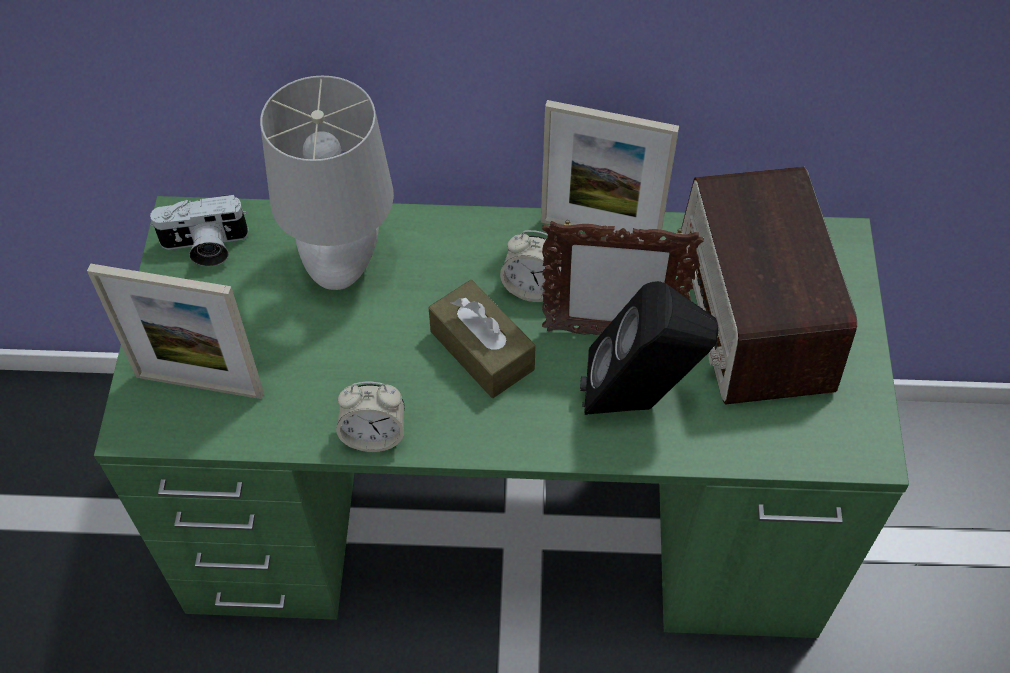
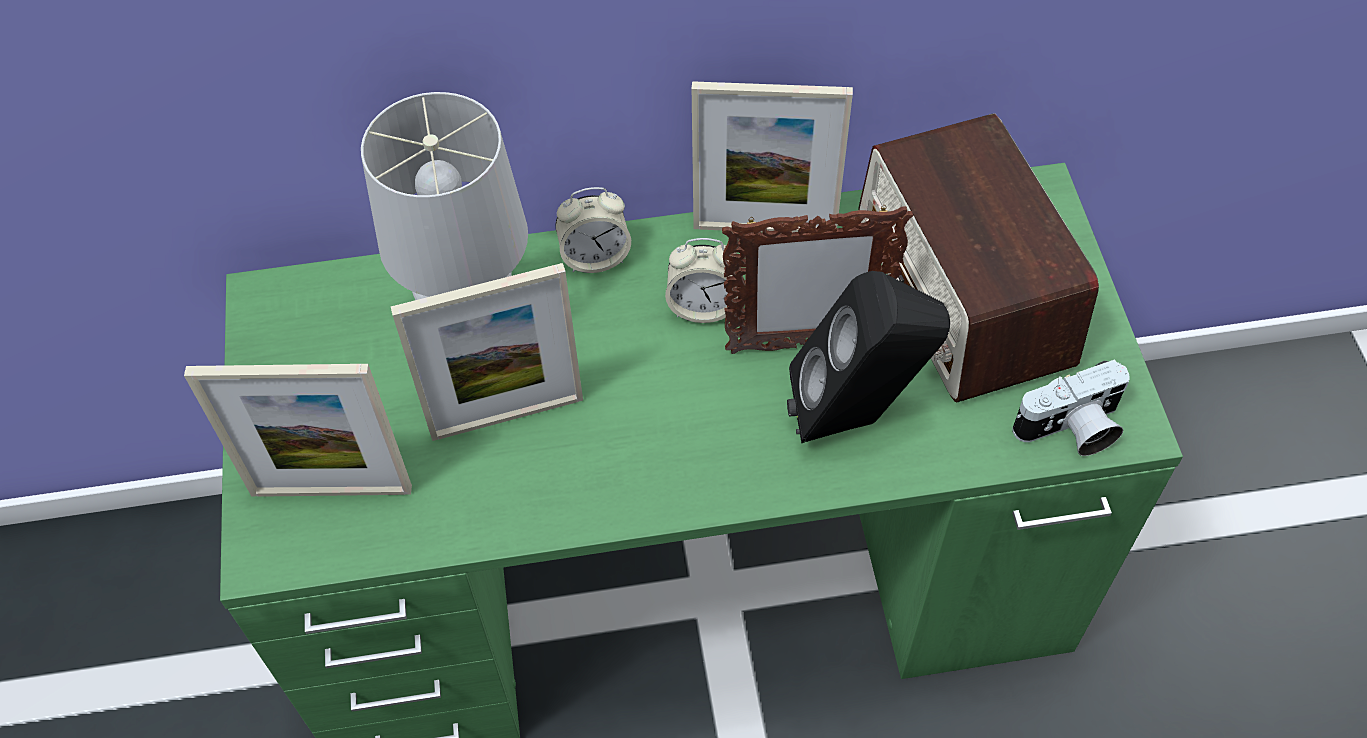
camera: 10 degrees left, 0 degrees up
camera [150,195,249,266] -> camera moved to [1013,359,1130,456]
alarm clock [336,382,405,452] -> alarm clock moved to [555,187,631,273]
brown tissue box [429,280,536,398] -> none
none -> picture frame [391,263,583,441]

